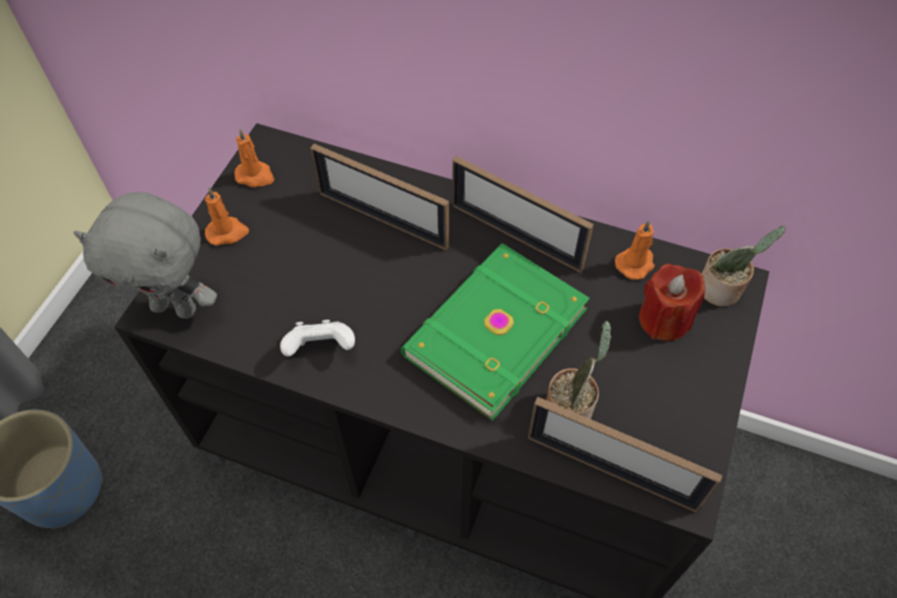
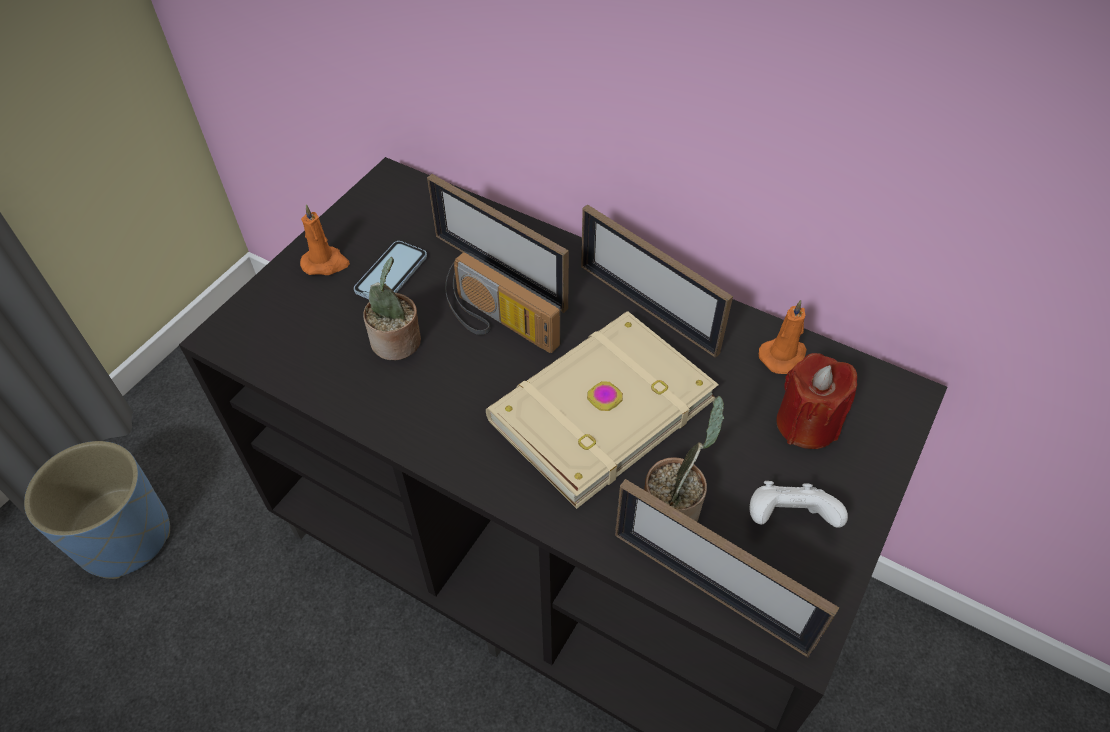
camera: 10 degrees right, 5 degrees down
grey plush toy [74,192,217,319] -> none
orange candle [235,129,274,188] -> none
white game controller [280,320,355,356] -> white game controller moved to [749,481,848,528]
green book [401,243,590,421] -> beige book [486,311,719,509]
potted plant [702,226,786,306] -> potted plant moved to [363,257,421,360]
none -> phone [354,241,427,299]
none -> radio [445,251,561,353]

